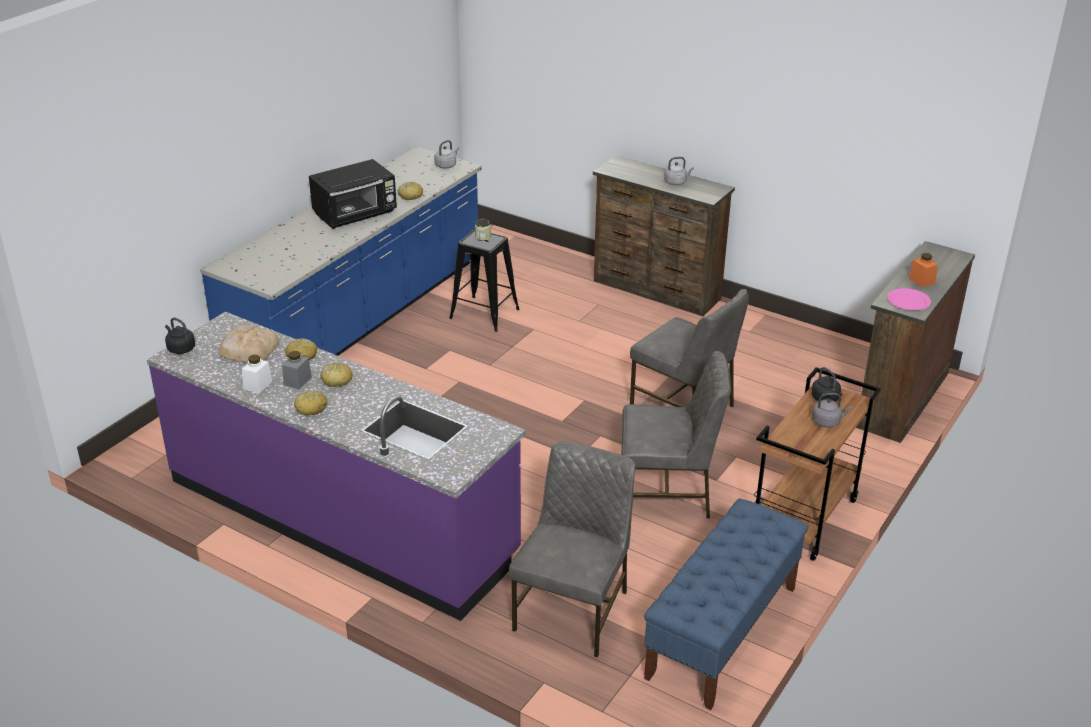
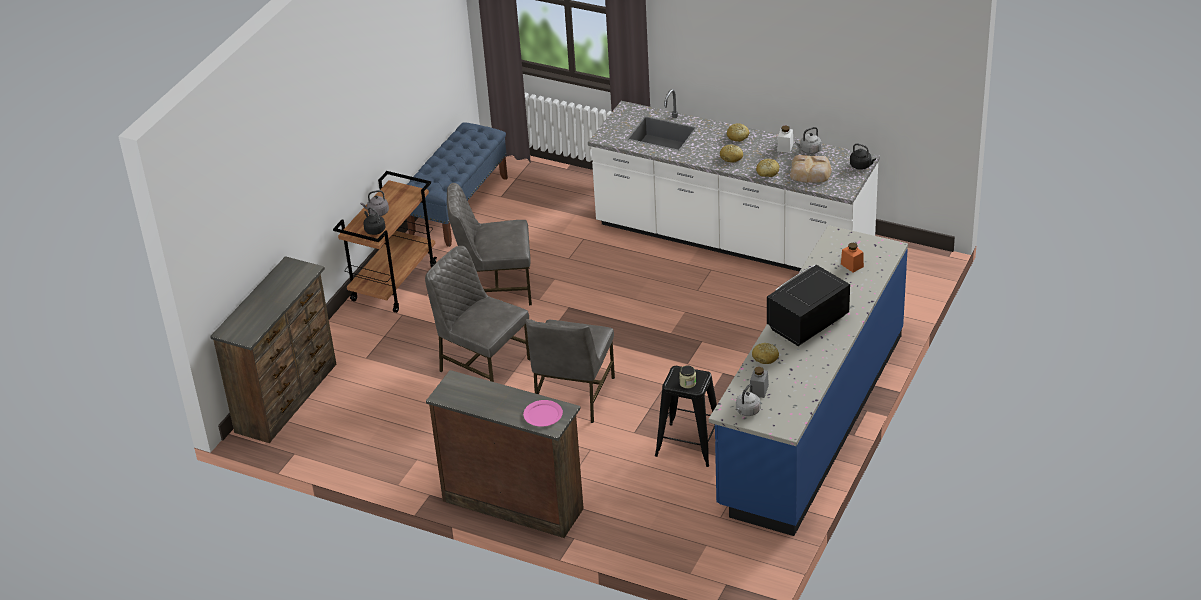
camera: 175 degrees right, 5 degrees up
purple counter [147,312,526,621] -> white counter [588,89,880,271]
grey jar [282,351,312,389] -> grey jar moved to [750,367,769,398]
grey chair [509,441,635,658] -> grey chair moved to [526,319,615,423]
grey kettle [664,157,694,185] -> grey kettle moved to [795,127,822,154]
pink plate [888,288,931,310] -> pink plate moved to [523,400,563,427]
orange jar [909,253,938,287] -> orange jar moved to [841,243,864,273]

